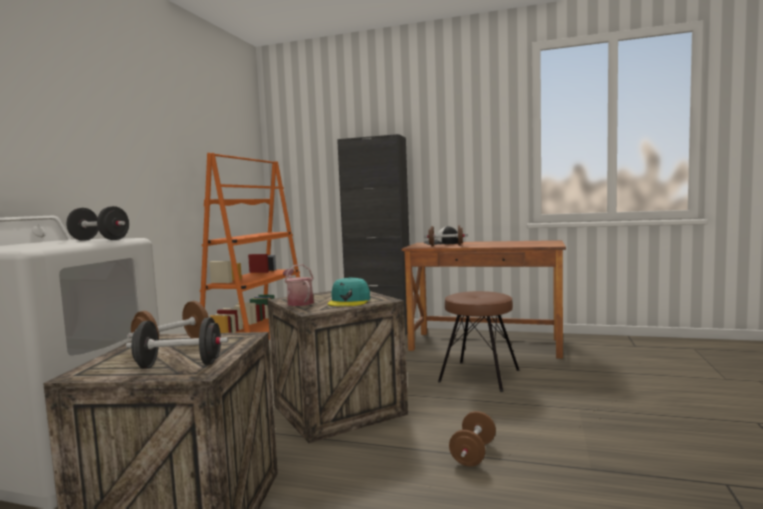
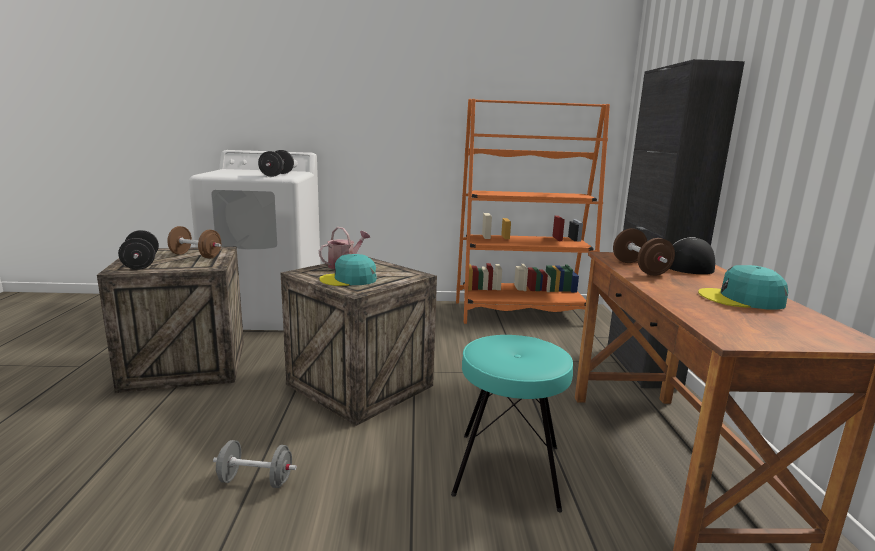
camera: 70 degrees right, 10 degrees up
brown stool [438,291,520,392] -> turquoise stool [451,335,573,512]
brown dumbbell [449,411,496,467] -> grey dumbbell [213,440,297,488]
none -> turquoise cap [698,265,788,310]

